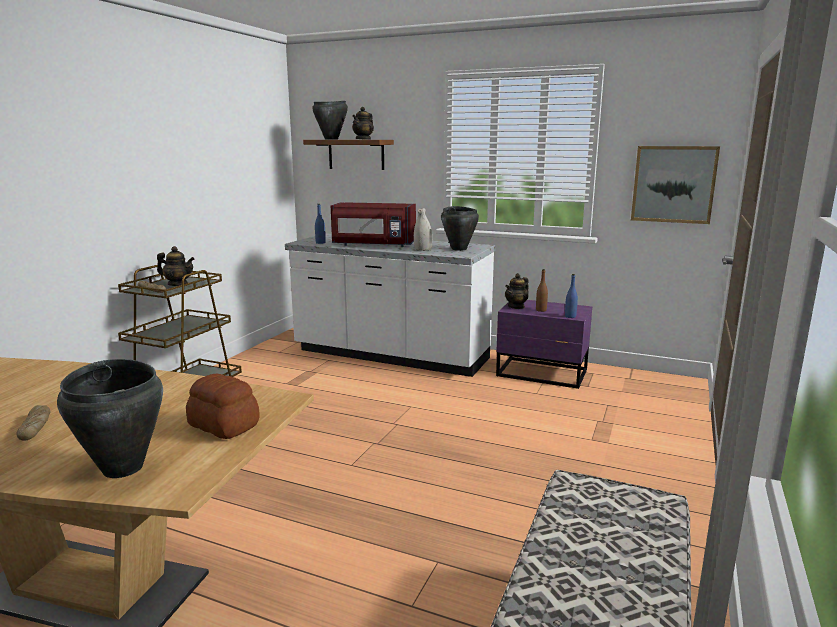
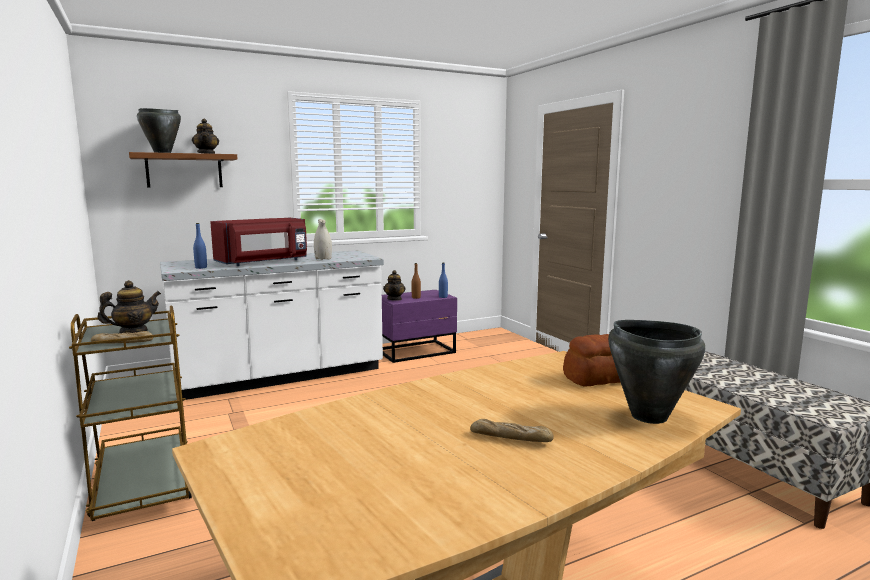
camera: 50 degrees left, 5 degrees down
black cooking pot [441,206,479,251] -> none
picture [631,146,720,224] -> none

